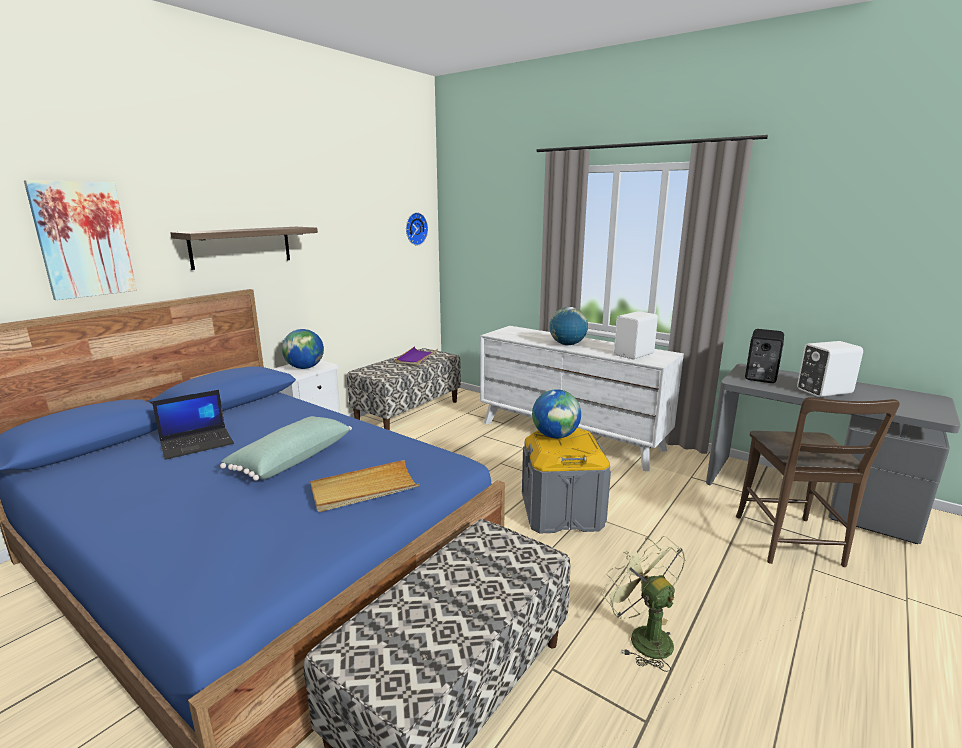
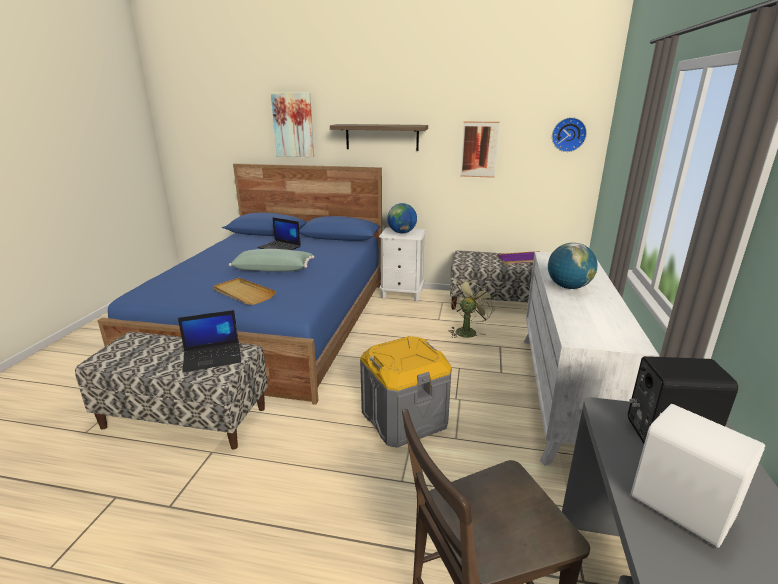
camera: 65 degrees right, 5 degrees up
globe [532,389,581,439] -> none
green fan [602,536,685,672] -> green fan moved to [449,278,495,338]
white speaker [614,311,658,359] -> none
none -> laptop [178,310,241,372]
none -> picture [460,121,500,178]

